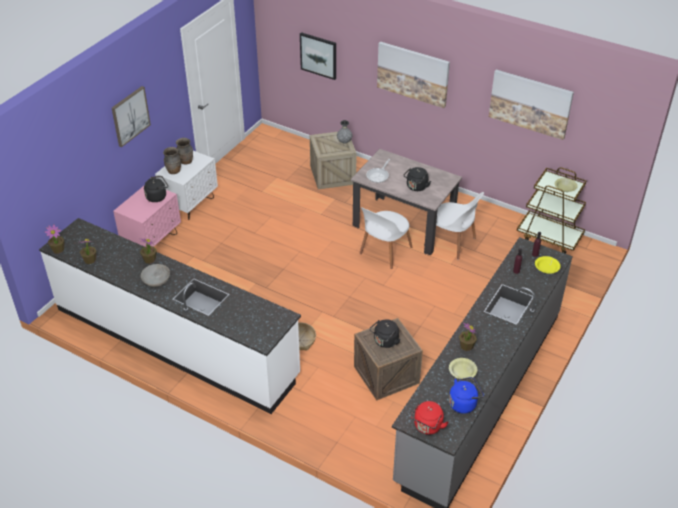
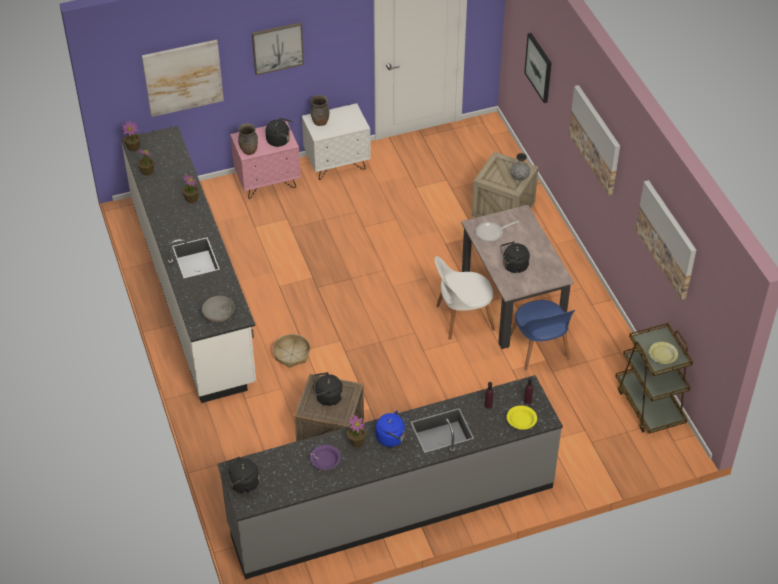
camera: 40 degrees right, 5 degrees up
grey bowl [141,264,170,287] -> grey bowl moved to [202,296,235,322]
brown vase [176,138,193,165] -> brown vase moved to [238,123,258,155]
red kettle [411,401,449,435] -> black kettle [224,457,259,493]
white chair [424,192,484,259] -> blue chair [511,300,575,370]
yellow bowl [449,358,477,379] -> purple bowl [310,445,341,470]
blue kettle [449,377,484,414] -> blue kettle moved to [375,411,410,447]
none -> picture [142,40,224,117]

